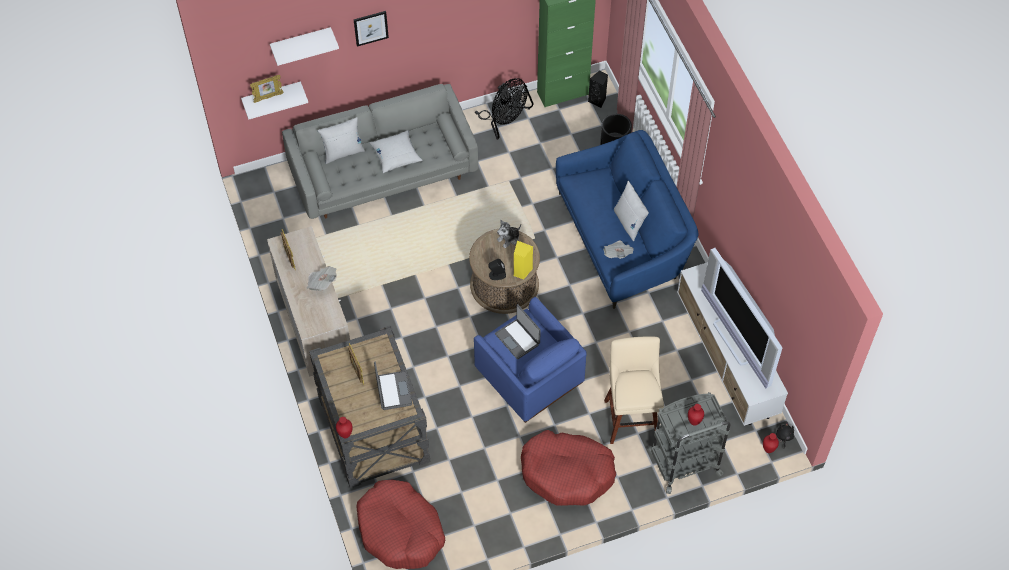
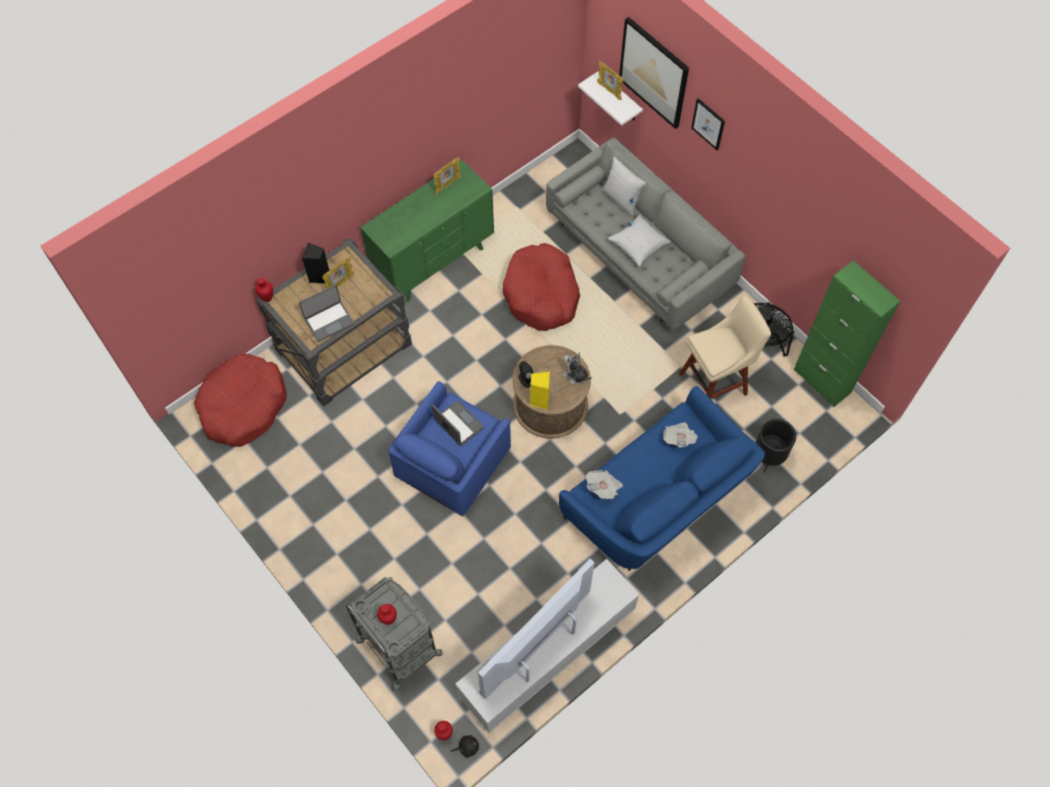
camera: 70 degrees right, 5 degrees up
white dresser [267,226,350,377] -> green dresser [360,160,494,302]
white shelf [270,27,339,66] -> picture [619,17,689,129]
newspaper [307,266,337,291] -> newspaper moved to [663,422,698,447]
laptop [495,304,541,359] -> laptop turned 105 degrees clockwise [432,400,484,446]
red dog bed [521,430,616,506] -> red dog bed moved to [503,243,580,331]
black speaker [588,71,608,108] -> black speaker moved to [302,243,329,283]
beige stool [604,337,664,444] -> beige stool moved to [679,295,771,399]
grey pillow [614,181,649,241] -> none

